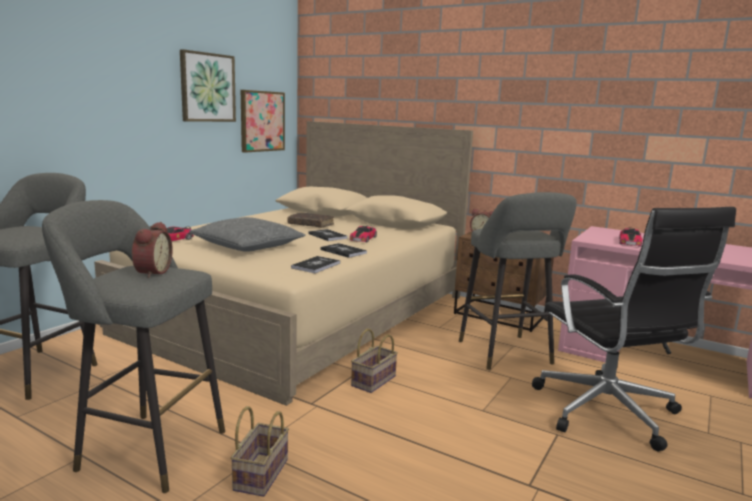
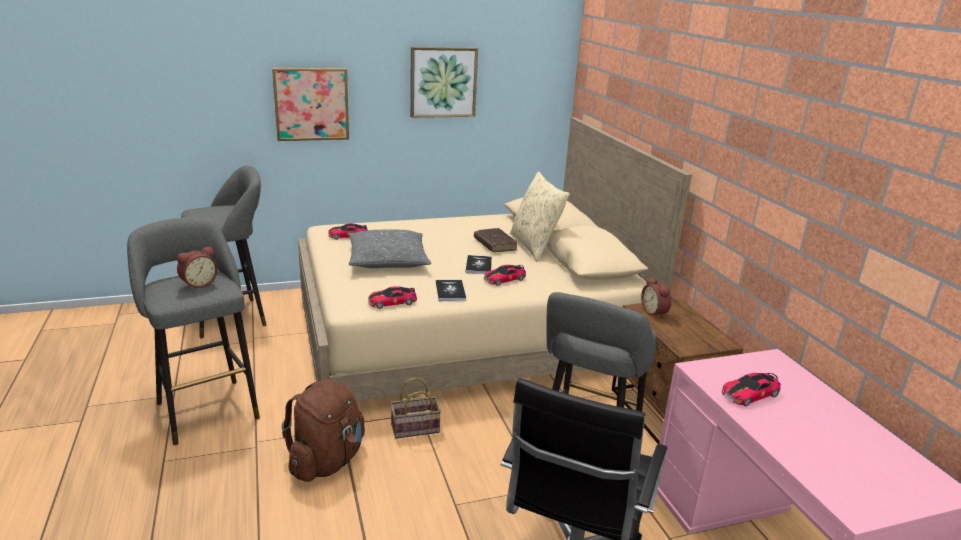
camera: 40 degrees right, 10 degrees up
basket [231,406,289,497] -> none
picture [241,90,285,153] -> picture moved to [272,67,349,141]
book [291,256,340,273] -> toy car [368,286,417,309]
none -> brown backpack [282,379,365,482]
none -> beige pillow [510,171,570,262]

